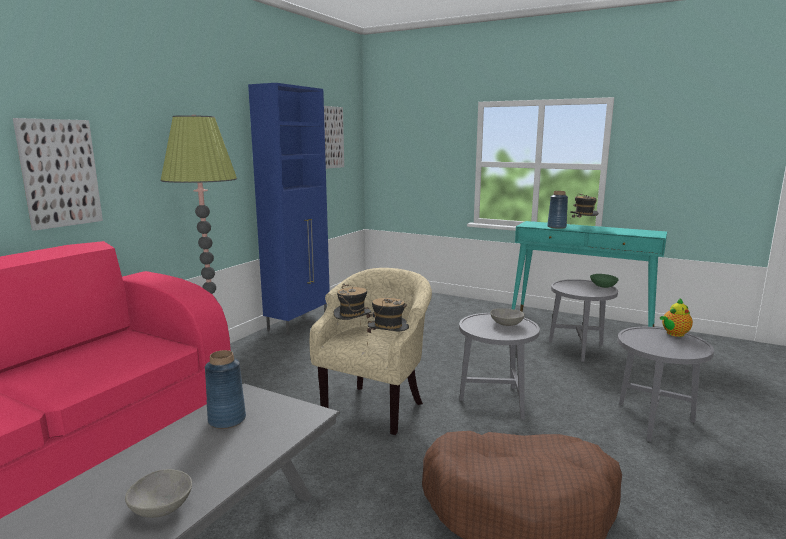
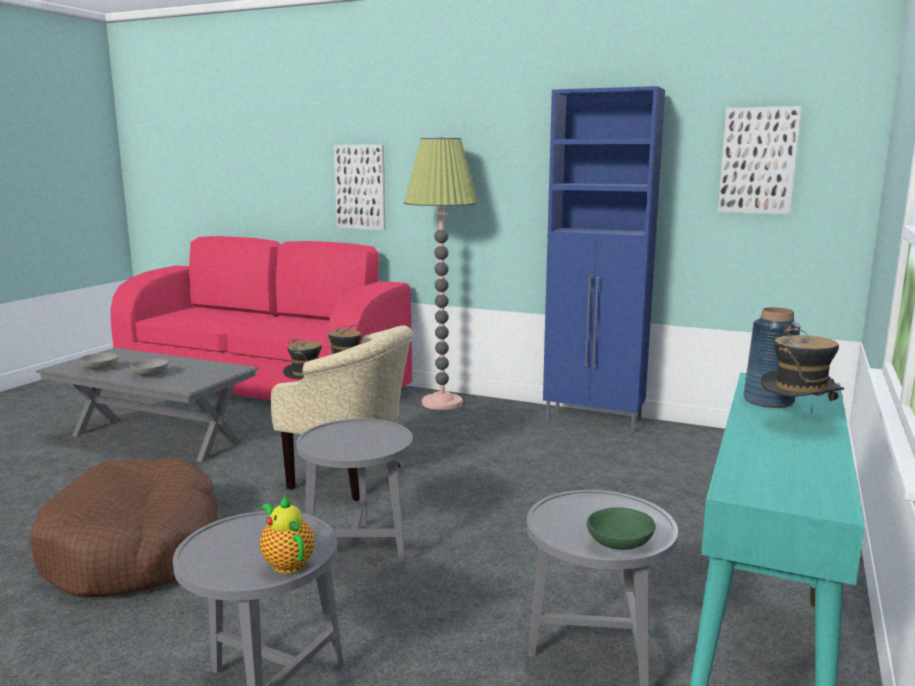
camera: 85 degrees right, 0 degrees up
blue vase [205,350,246,429] -> none
grey bowl [490,308,525,326] -> grey bowl moved to [130,359,169,377]

